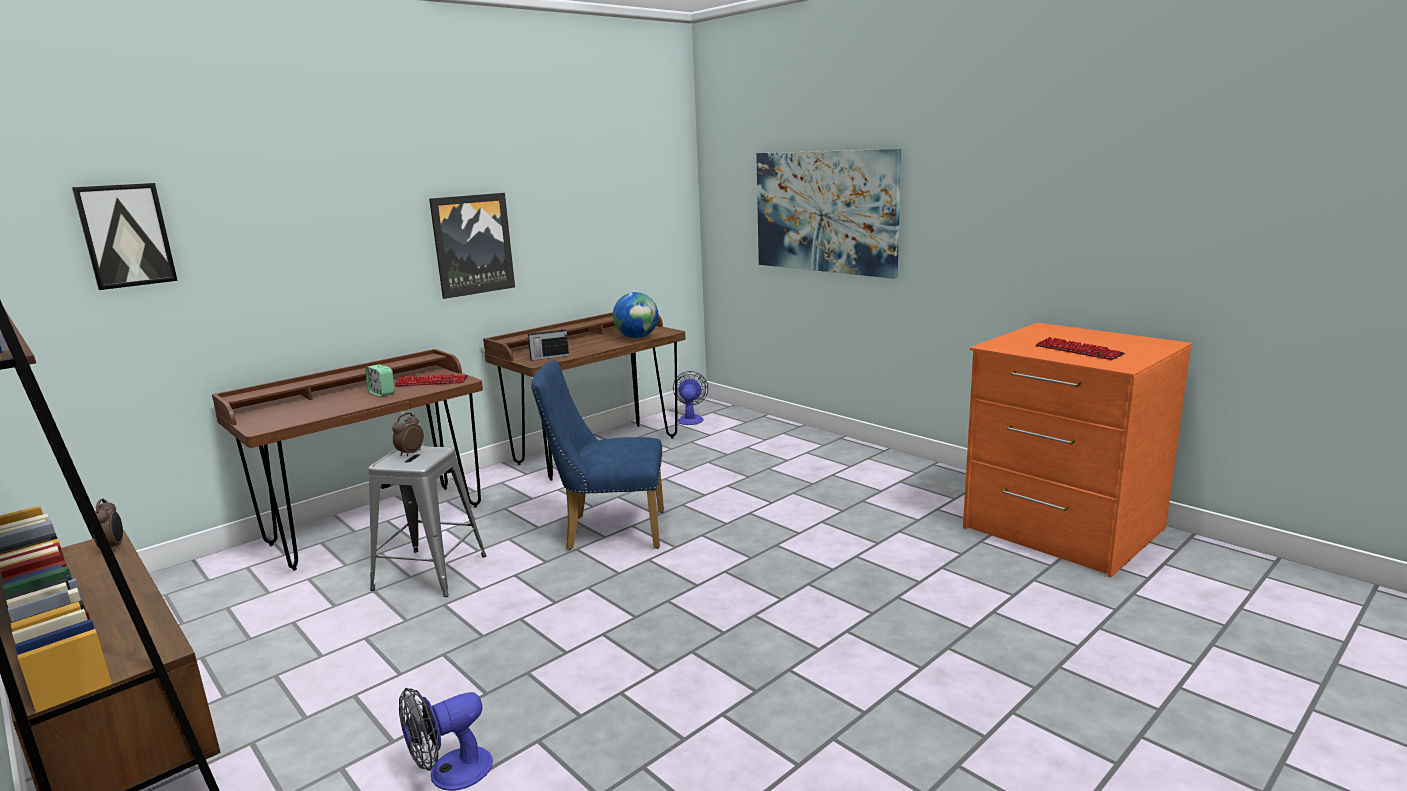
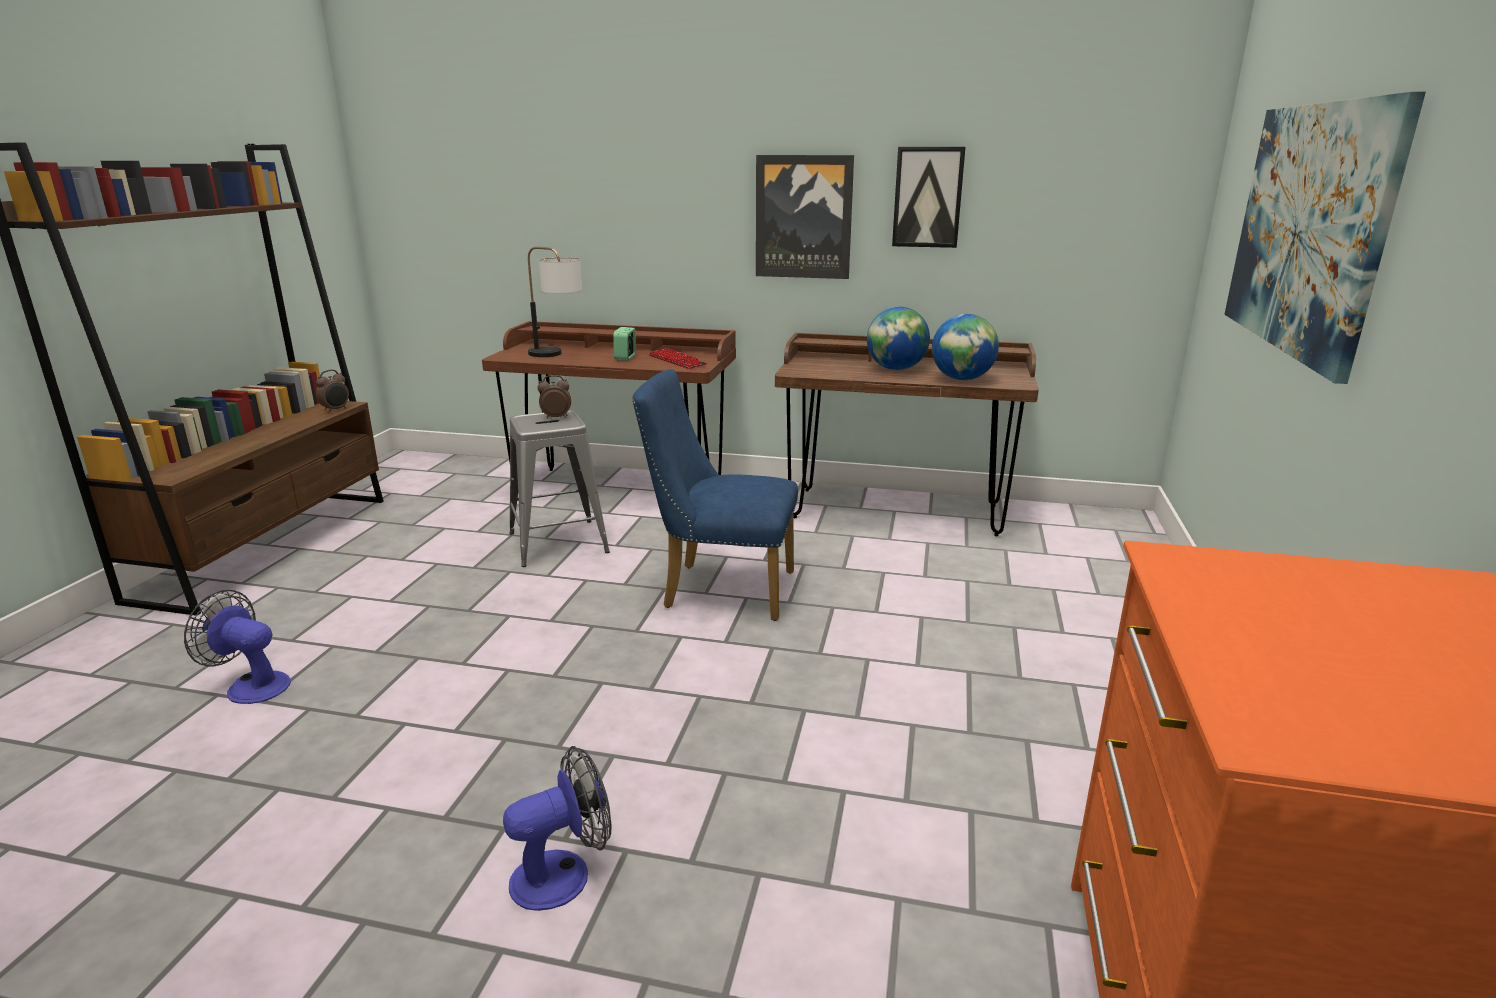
camera: 55 degrees right, 5 degrees up
picture [72,183,178,290] -> picture moved to [892,147,965,248]
radio [527,324,569,360] -> none
blue chair [531,360,664,550] -> blue chair turned 45 degrees counterclockwise [632,369,798,621]
fan [673,371,708,425] -> fan moved to [503,746,612,911]
keyboard [1036,337,1125,360] -> none
none -> table lamp [528,247,582,357]
none -> globe [867,307,930,370]

